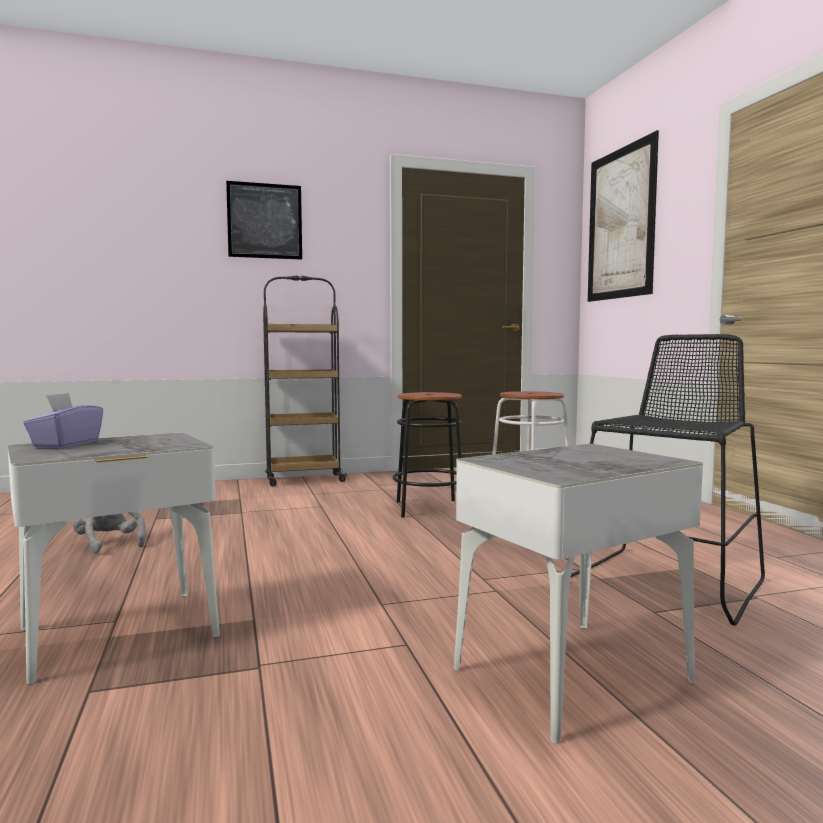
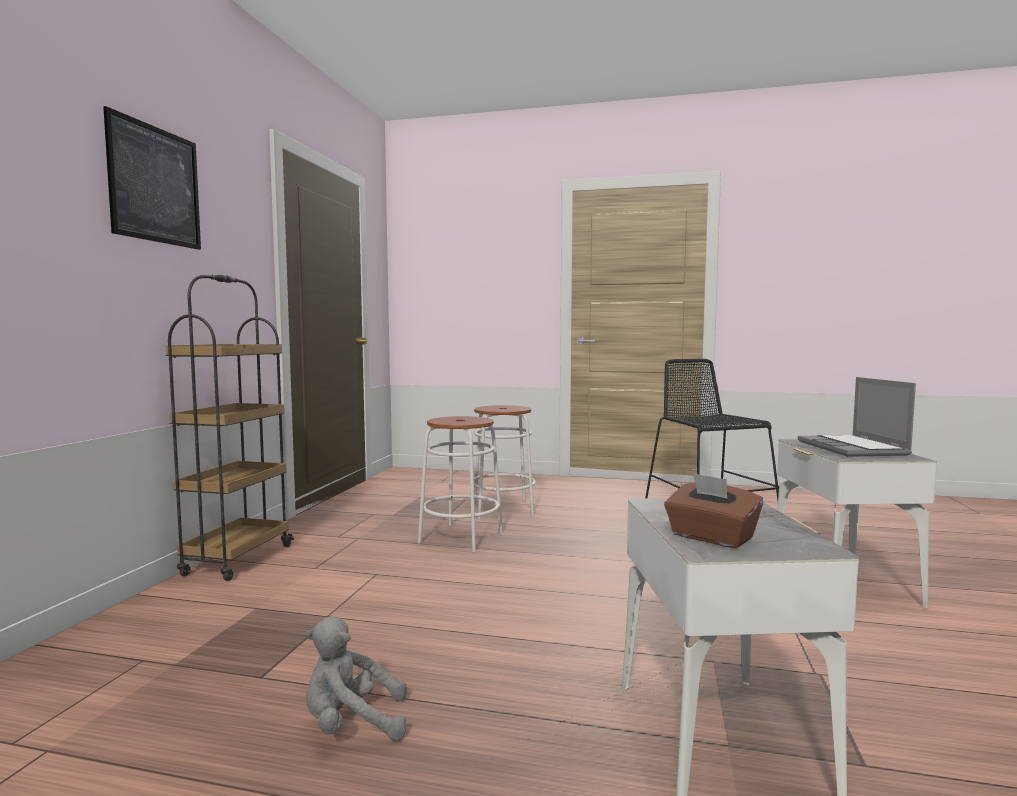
camera: 60 degrees left, 0 degrees up
purple tissue box [23,393,103,448] -> brown tissue box [664,473,763,548]
black stool [392,392,462,517] -> white stool [418,416,503,552]
picture [588,130,659,302] -> none
none -> laptop [798,377,916,457]

